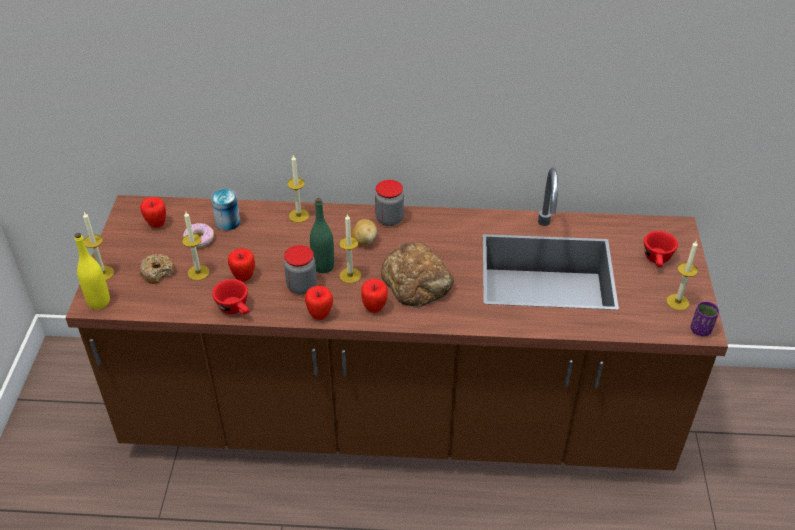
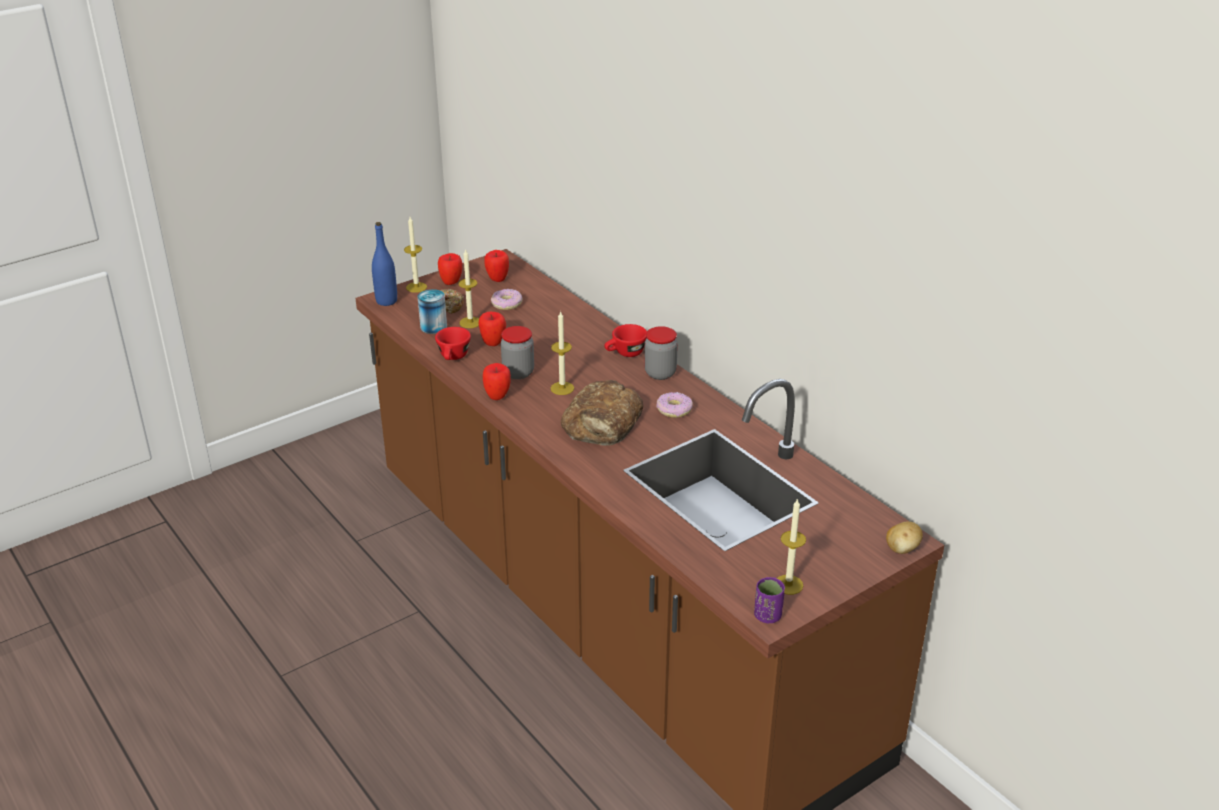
camera: 50 degrees right, 10 degrees down
yellow bottle [75,233,110,309] -> blue bottle [372,222,397,306]
can [211,189,240,231] -> can moved to [418,289,447,334]
candle [287,155,309,223] -> none
green bottle [310,198,334,273] -> none
potato [351,219,377,245] -> potato moved to [886,521,923,554]
apple [361,279,388,313] -> apple moved to [438,253,462,285]
red cup [644,231,678,267] -> red cup moved to [604,324,647,357]
none -> donut [656,392,693,418]

